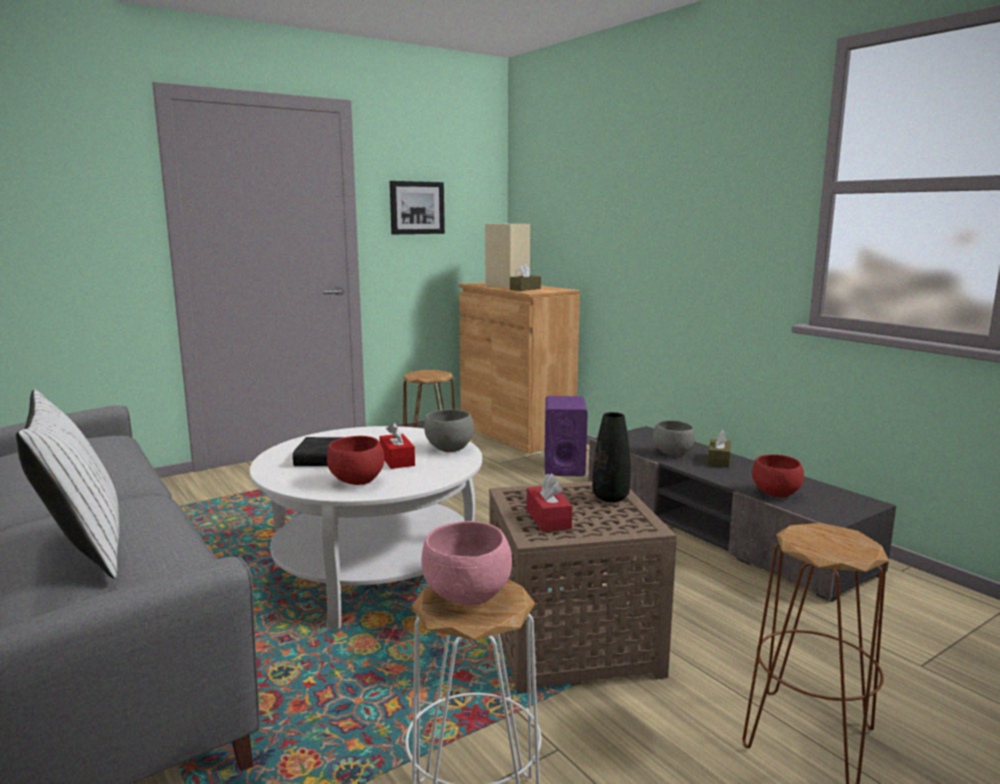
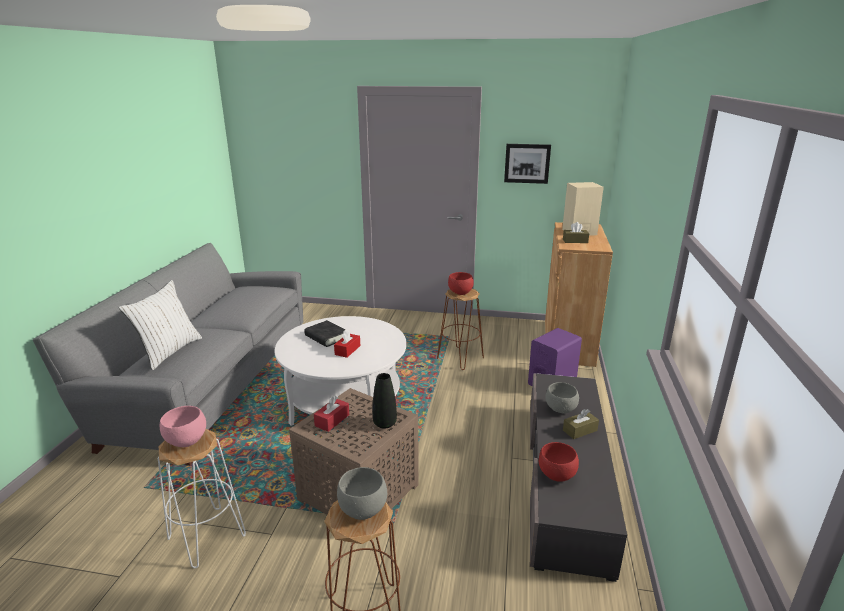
camera: 45 degrees right, 10 degrees up
red bowl [327,436,384,485] -> red bowl moved to [448,272,474,295]
grey bowl [424,409,474,452] -> grey bowl moved to [337,467,387,520]

